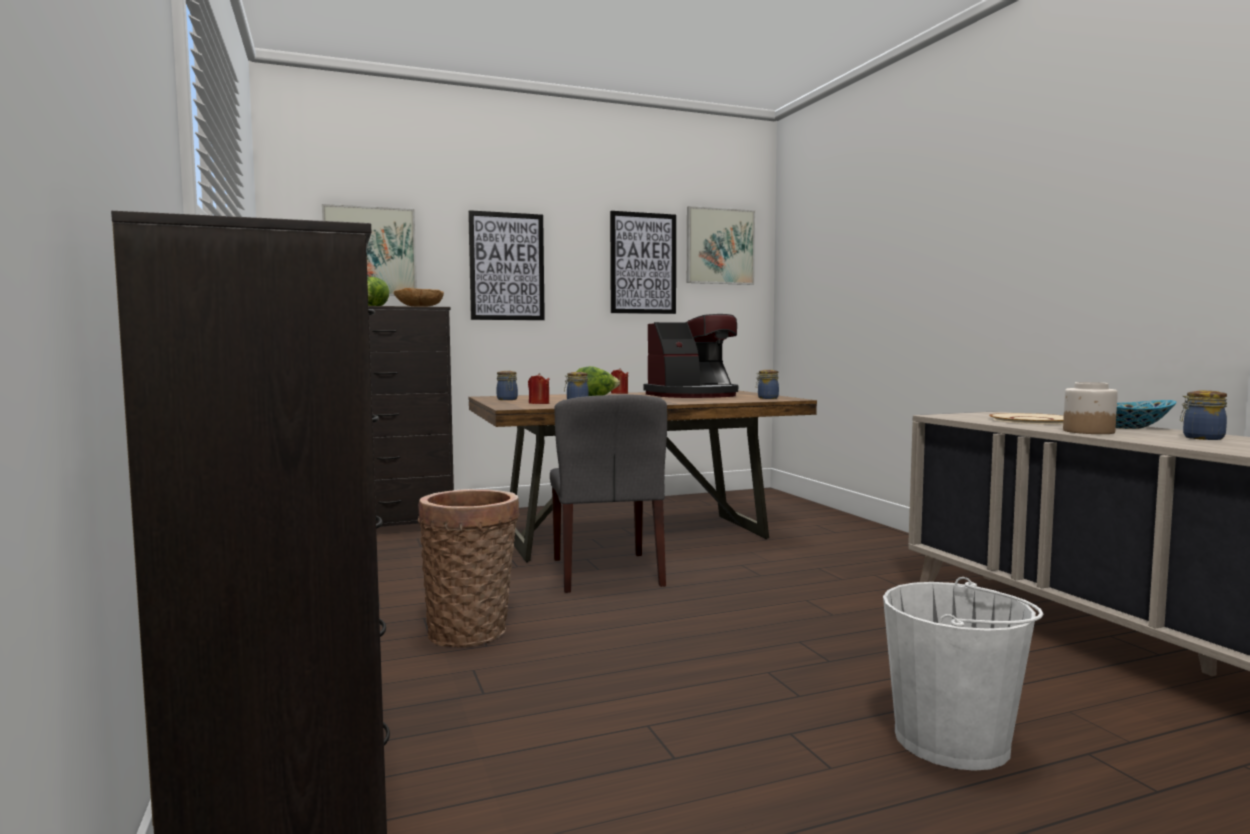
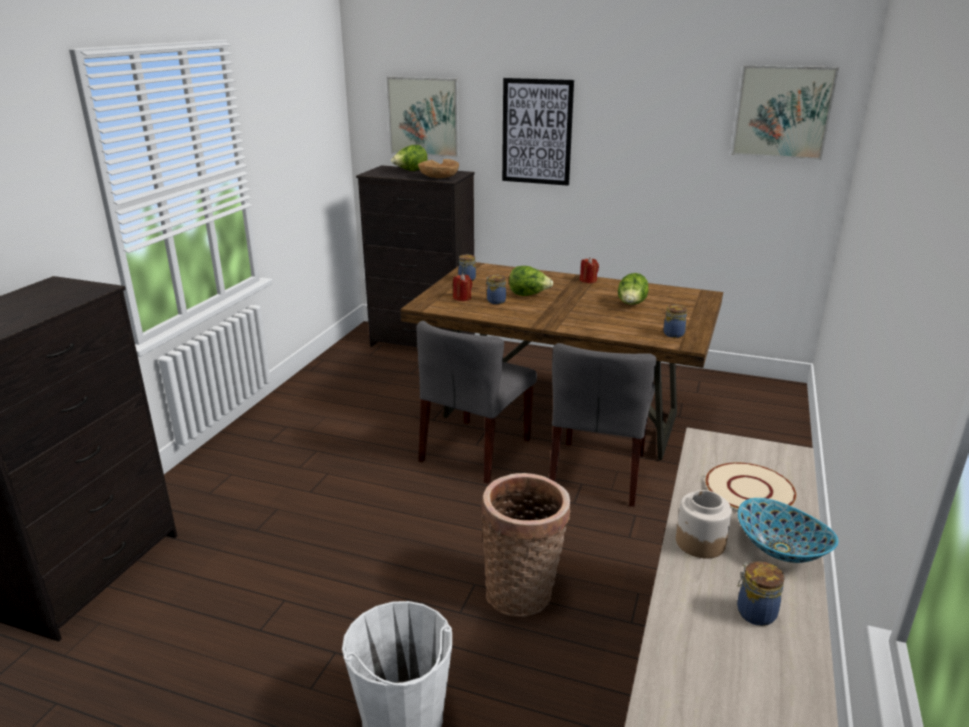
camera: 40 degrees right, 20 degrees up
basket [418,489,520,648] -> basket moved to [481,473,570,617]
picture [610,211,676,314] -> none
coffee machine [643,314,738,398] -> lettuce [618,273,649,305]
none -> grey chair [549,343,656,507]

